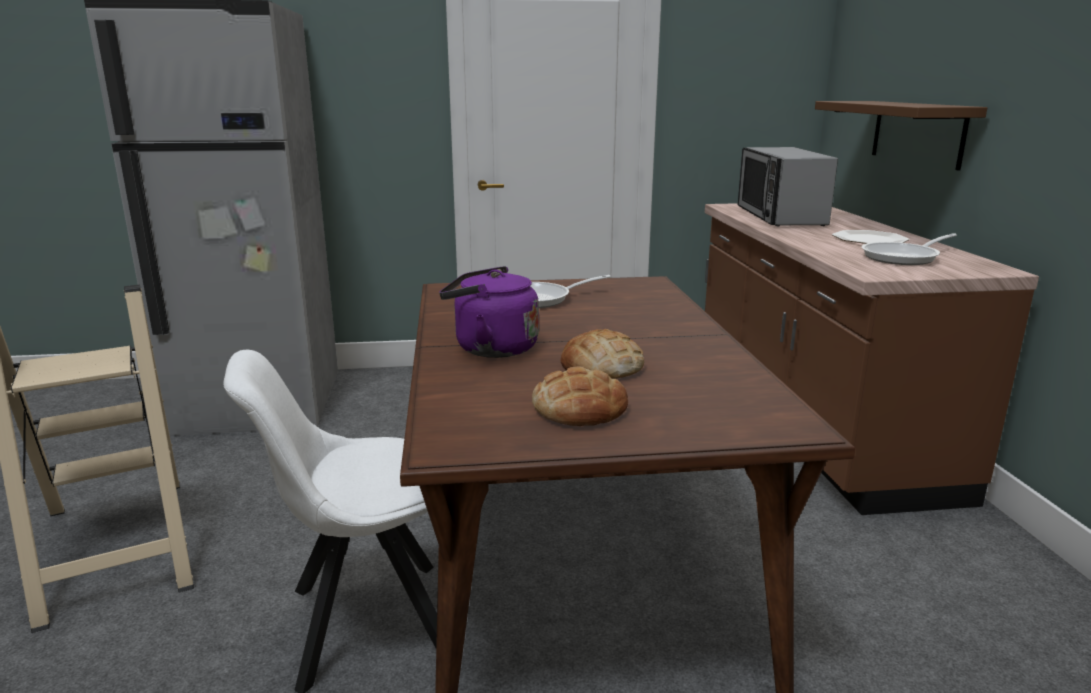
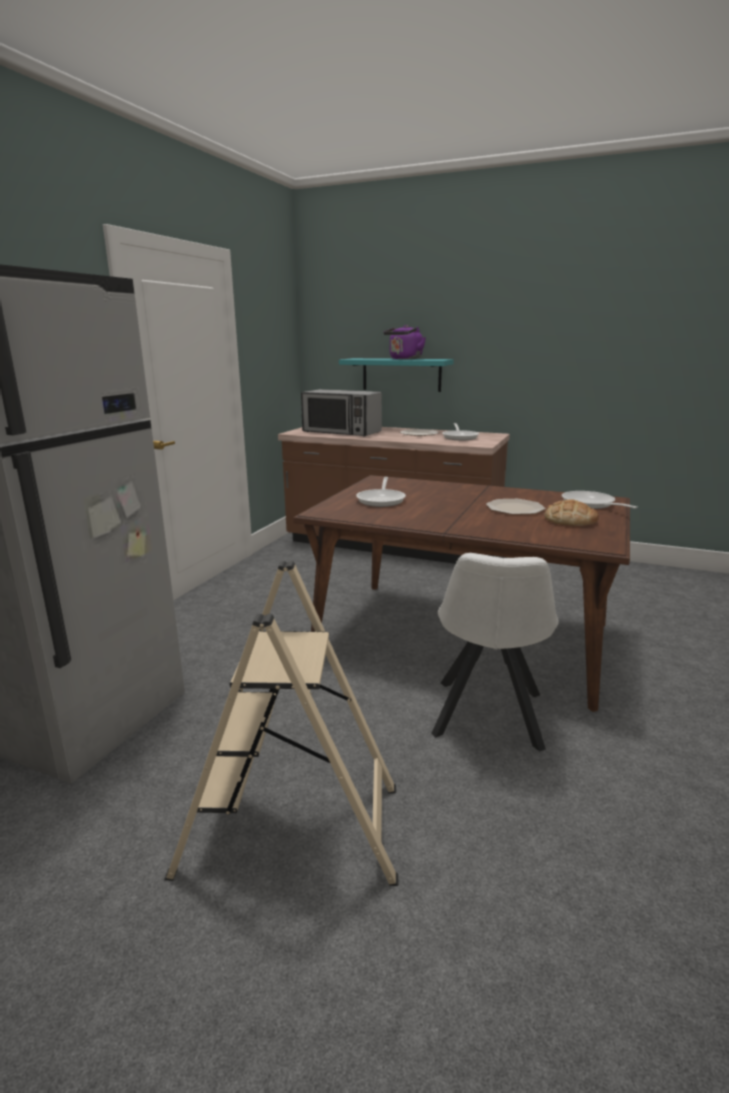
camera: 60 degrees left, 0 degrees up
purple kettle [439,266,539,358] -> purple kettle moved to [383,325,426,359]
bread [561,329,644,379] -> plate [486,499,546,515]
brown shelf [815,101,987,171] -> turquoise shelf [339,358,454,392]
none -> frying pan [562,491,638,509]

